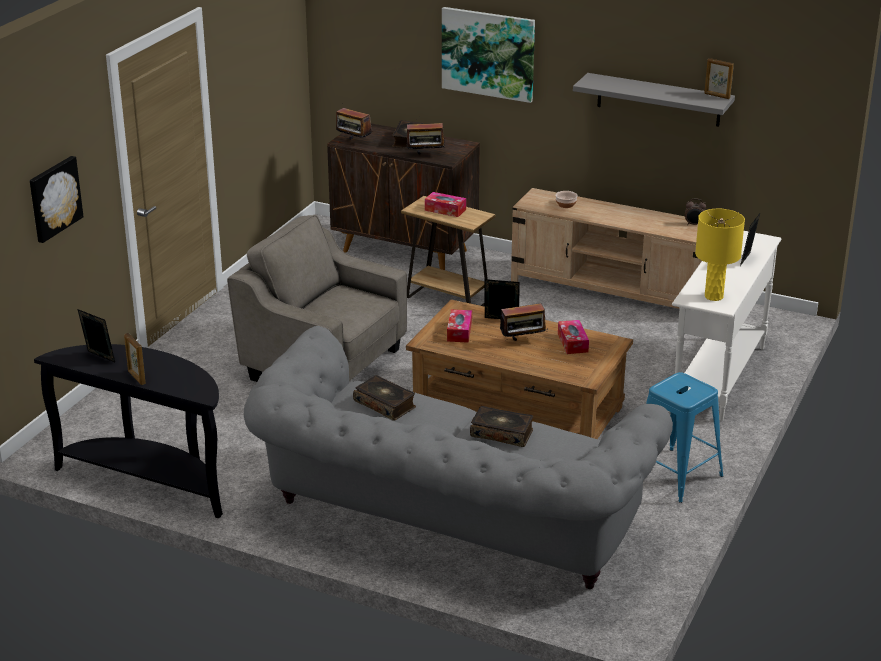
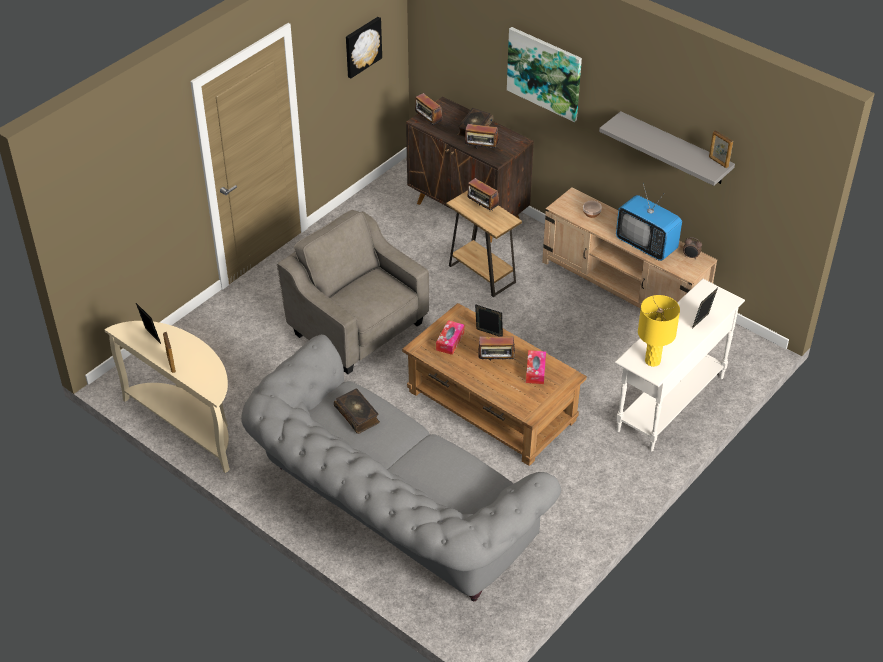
camera: 15 degrees right, 15 degrees up
picture [30,156,84,243] -> picture moved to [346,17,382,78]
black console table [34,344,223,518] -> beige console table [104,321,230,473]
tissue box [425,192,466,217] -> radio [467,178,499,211]
book [470,406,533,447] -> none
blue stool [646,372,724,503] -> none
none -> television [616,184,682,261]

